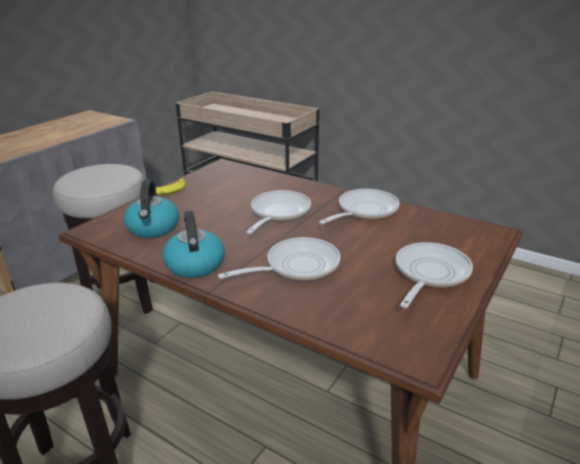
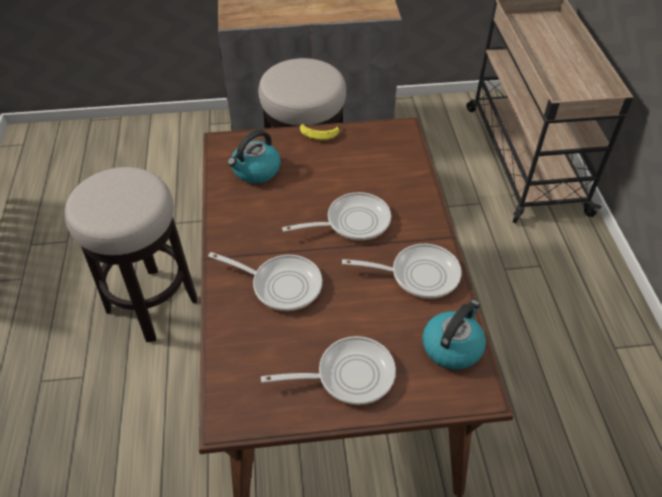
camera: 50 degrees right, 20 degrees up
kettle [163,211,225,278] -> kettle moved to [422,300,486,370]

